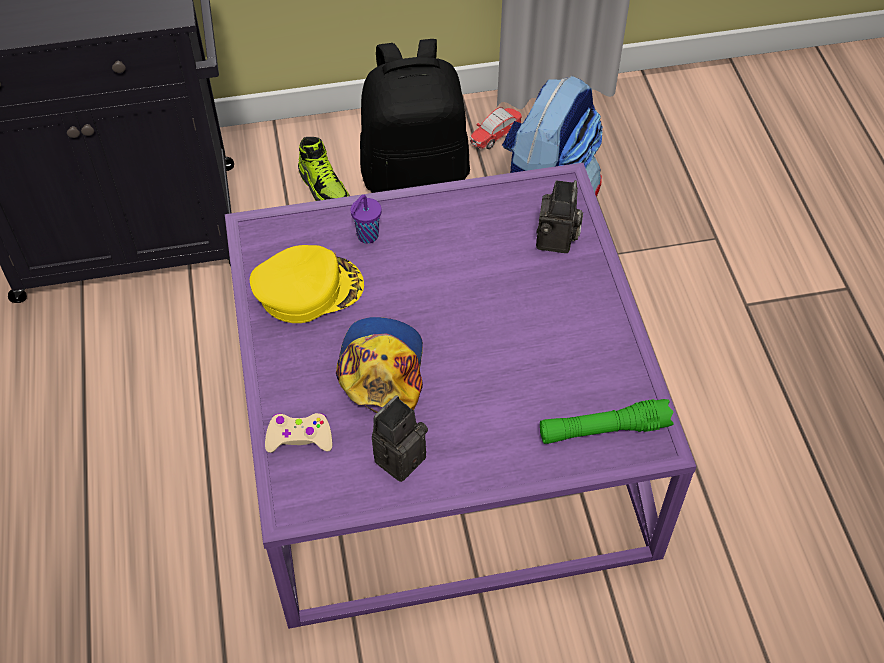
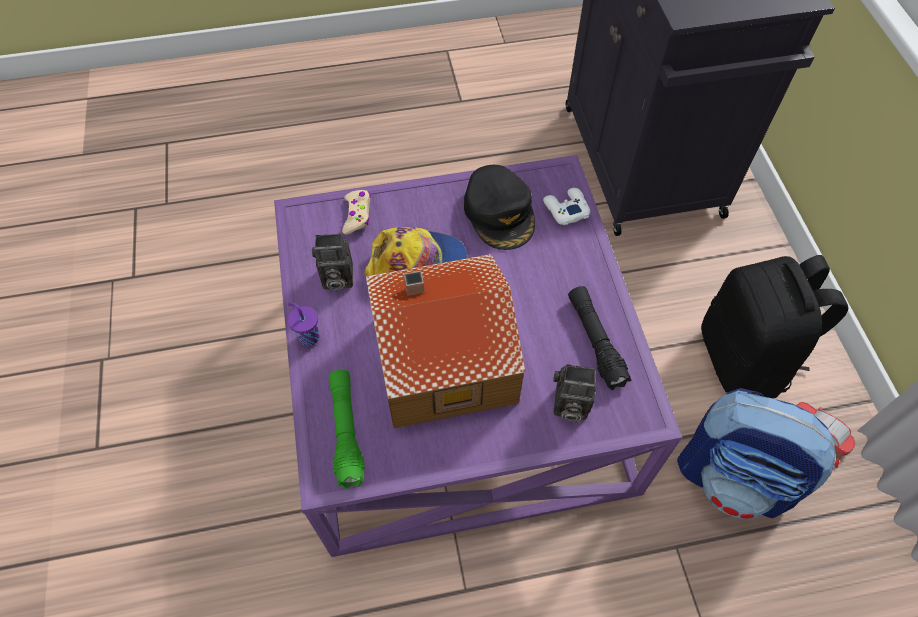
camera: 90 degrees right, 5 degrees up
yellow cap [250,245,364,323] -> black cap [464,165,535,250]
shoe [298,137,350,201] -> none
purple cup [351,195,382,244] -> purple cup moved to [288,303,319,346]
camera [372,395,428,482] -> camera turned 135 degrees clockwise [312,233,353,290]
none -> toy house [366,254,526,428]
none -> white game controller [543,188,590,225]
none -> black flashlight [568,286,631,390]

